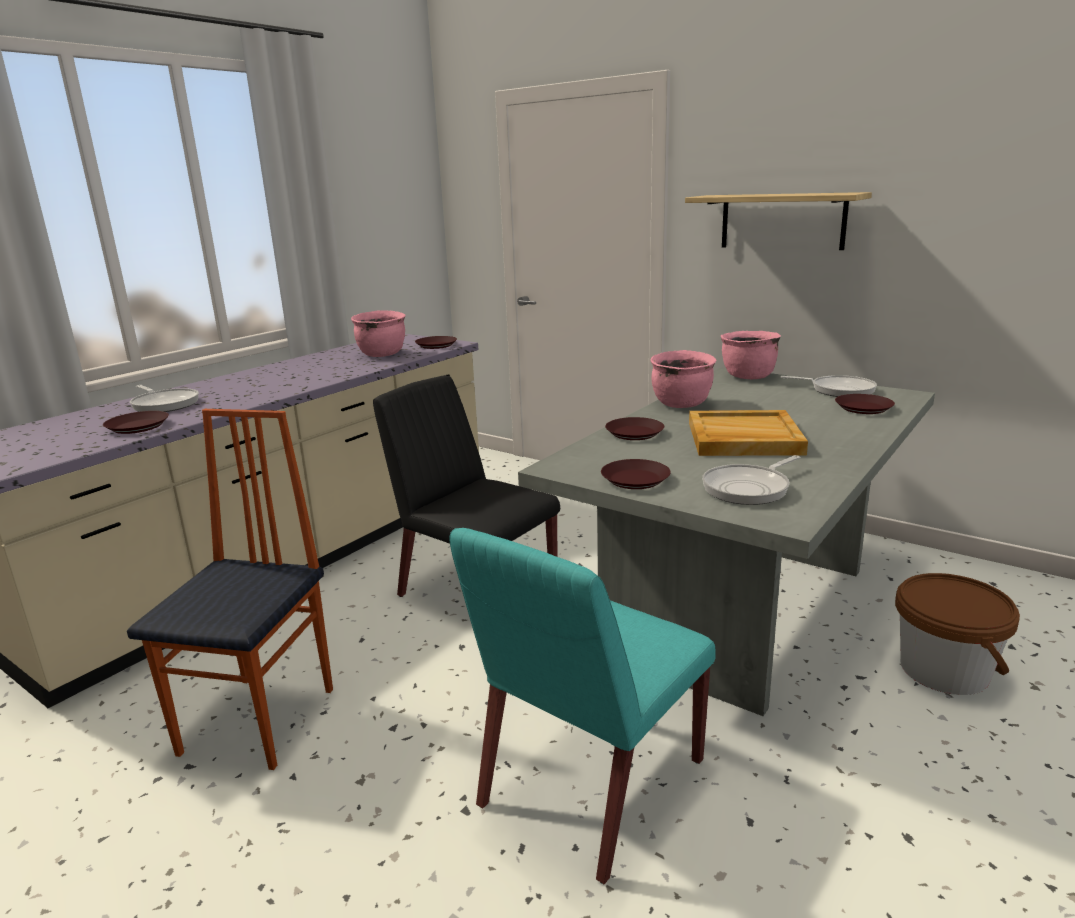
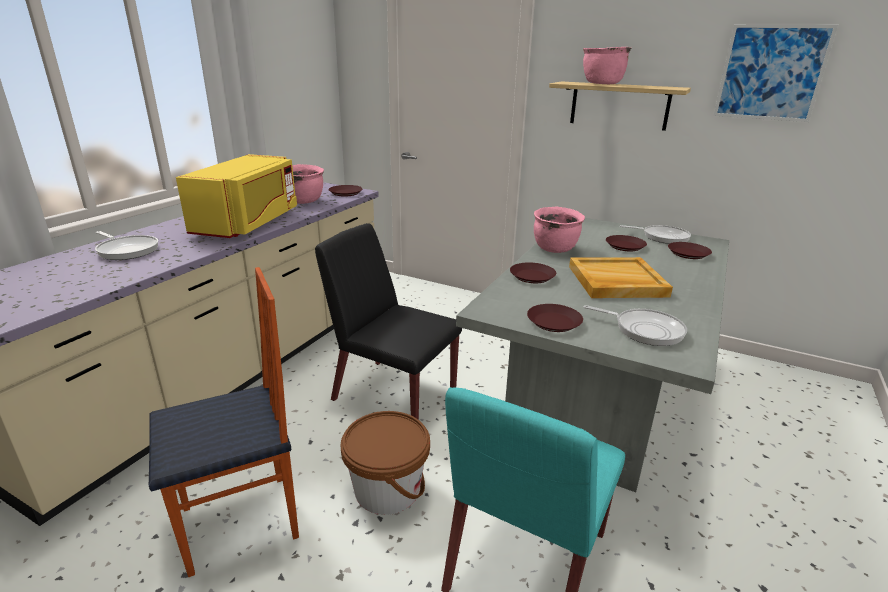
camera: 10 degrees left, 5 degrees up
brown plate [103,411,169,434] -> brown plate moved to [606,235,647,251]
chair [127,409,333,770] -> chair turned 60 degrees clockwise [149,267,299,577]
frying pan [702,455,800,505] -> frying pan turned 105 degrees counterclockwise [584,305,687,346]
pink cooking pot [721,331,781,379] -> pink cooking pot moved to [583,47,631,84]
brown bucket [895,573,1020,695] -> brown bucket moved to [340,411,430,515]
none -> yellow microwave [176,154,297,238]
none -> picture [714,24,838,122]

